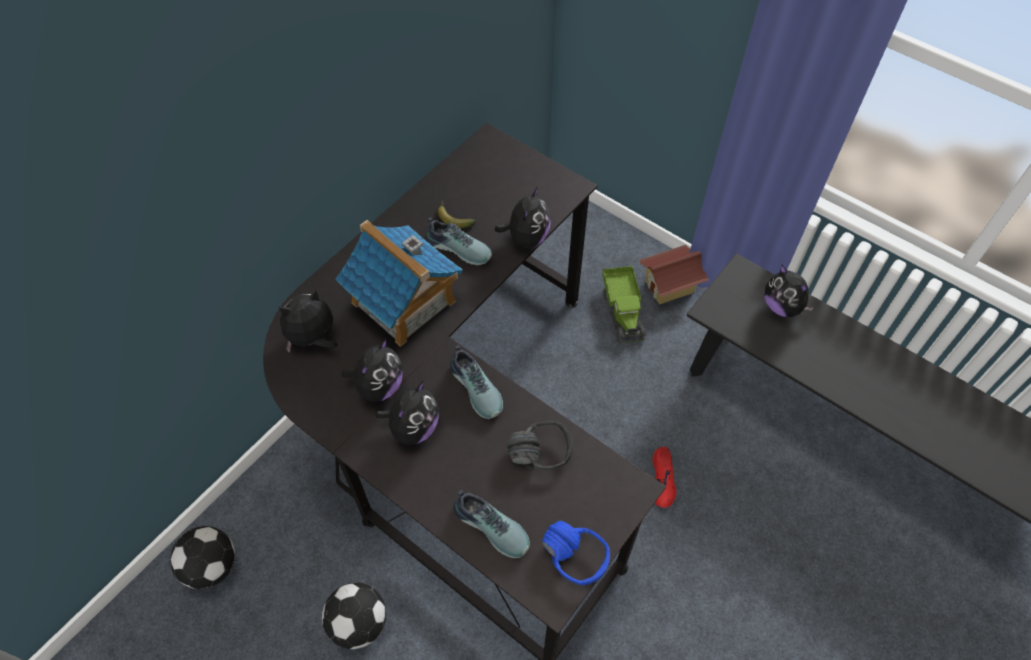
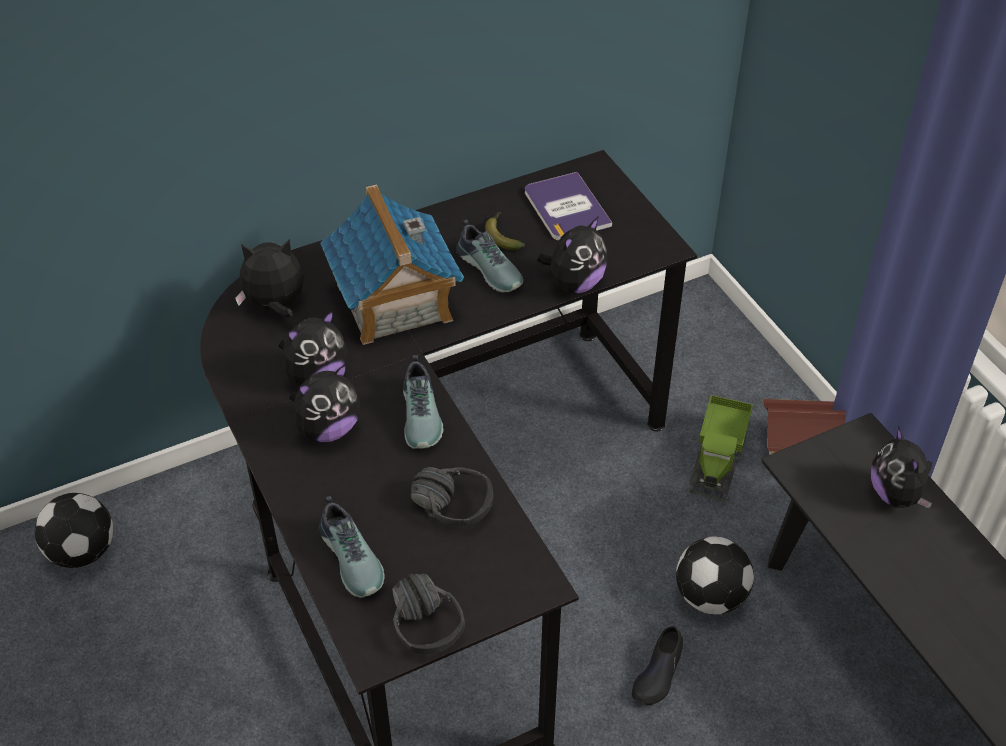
camera: 25 degrees right, 10 degrees down
football [322,582,386,649] -> football moved to [676,536,754,615]
blue headphones [542,520,610,585] -> black headphones [392,574,465,654]
red shoe [652,446,677,508] -> black shoe [632,626,683,705]
none -> book [525,172,612,240]

